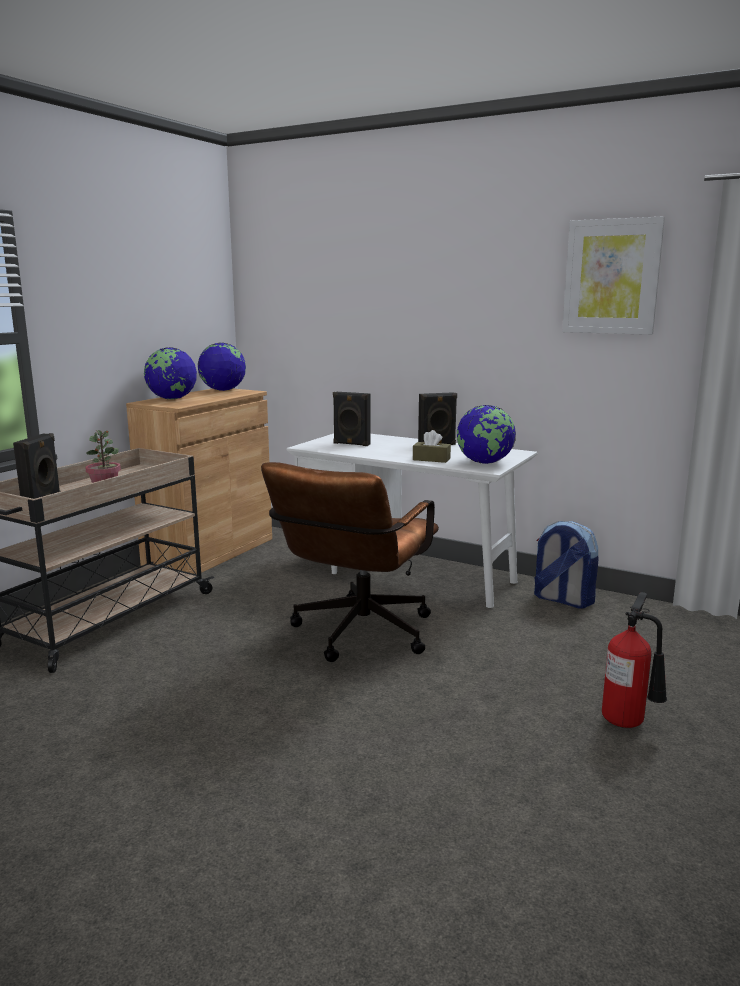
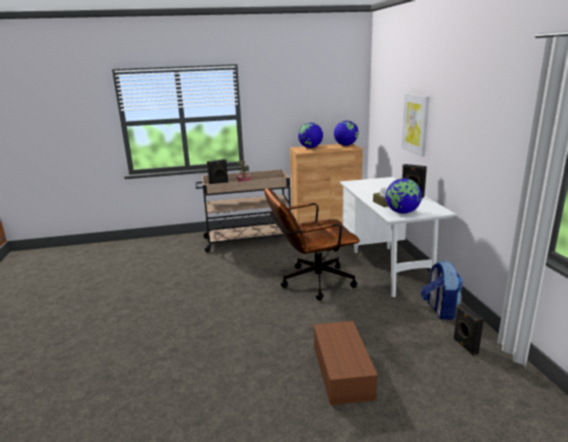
camera: 50 degrees right, 5 degrees up
black speaker [333,392,370,446] -> black speaker moved to [453,304,484,356]
picture [562,216,665,335] -> picture moved to [401,93,429,157]
fire extinguisher [602,592,667,728] -> brown storage box [313,321,378,405]

